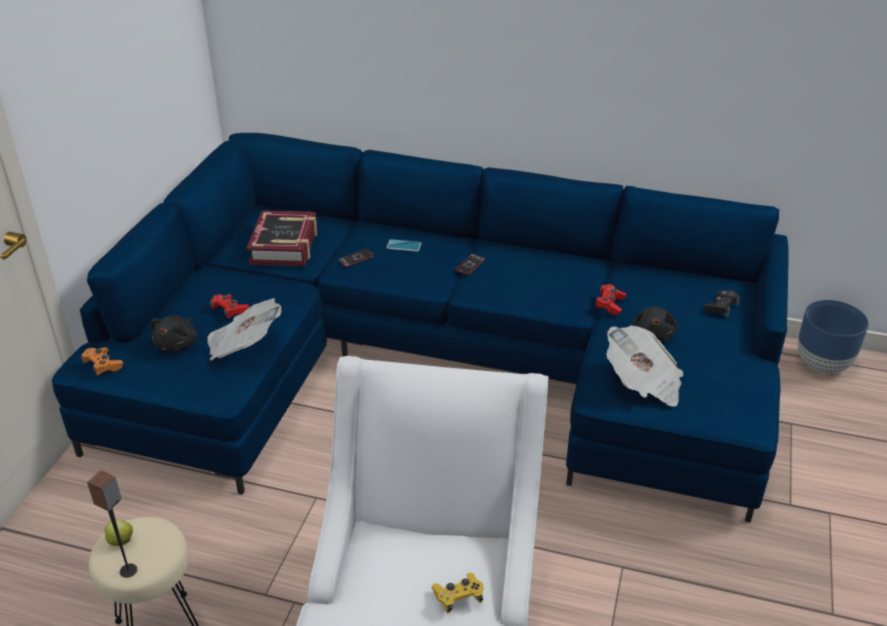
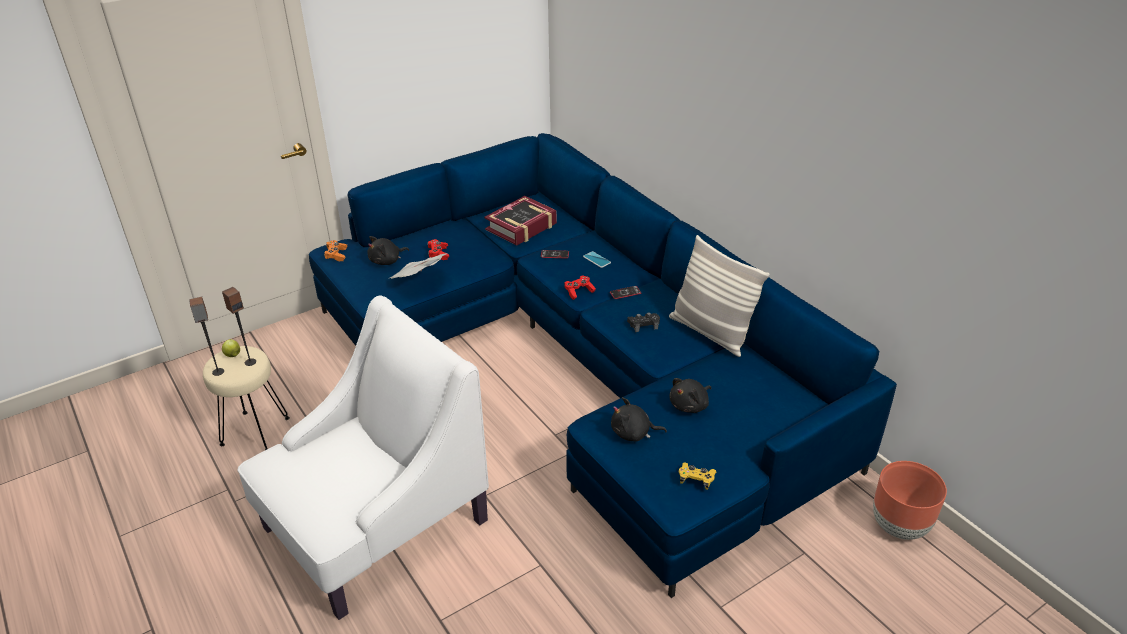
camera: 40 degrees right, 0 degrees up
yellow game controller [431,573,484,613] -> yellow game controller moved to [679,463,716,490]
red game controller [595,284,626,315] -> red game controller moved to [564,275,596,300]
newspaper [606,326,683,407] -> black plush toy [611,397,667,442]
black game controller [704,290,740,318] -> black game controller moved to [627,312,660,332]
blue planter [798,300,869,373] -> brown planter [873,461,947,540]
none -> speaker [222,287,256,366]
none -> pillow [669,235,770,357]

